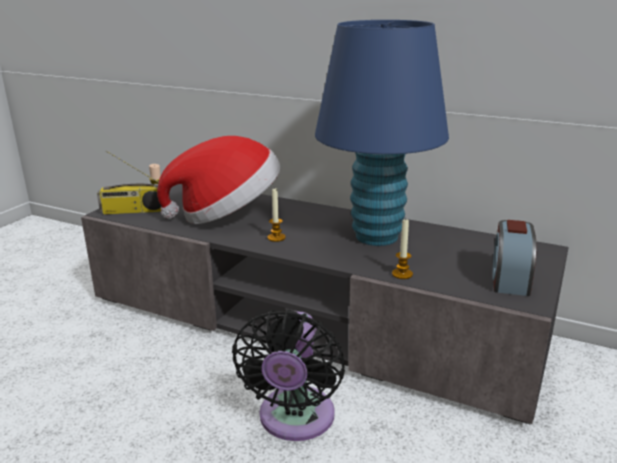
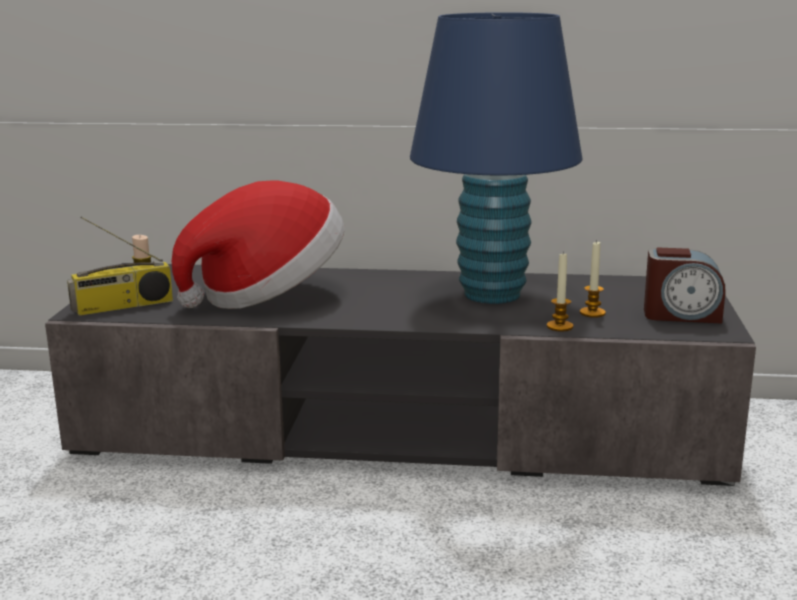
camera: 20 degrees left, 5 degrees down
black fan [232,310,345,441] -> none
candle [267,187,285,242] -> candle moved to [580,240,606,318]
alarm clock [492,220,536,296] -> alarm clock turned 75 degrees counterclockwise [644,247,726,324]

